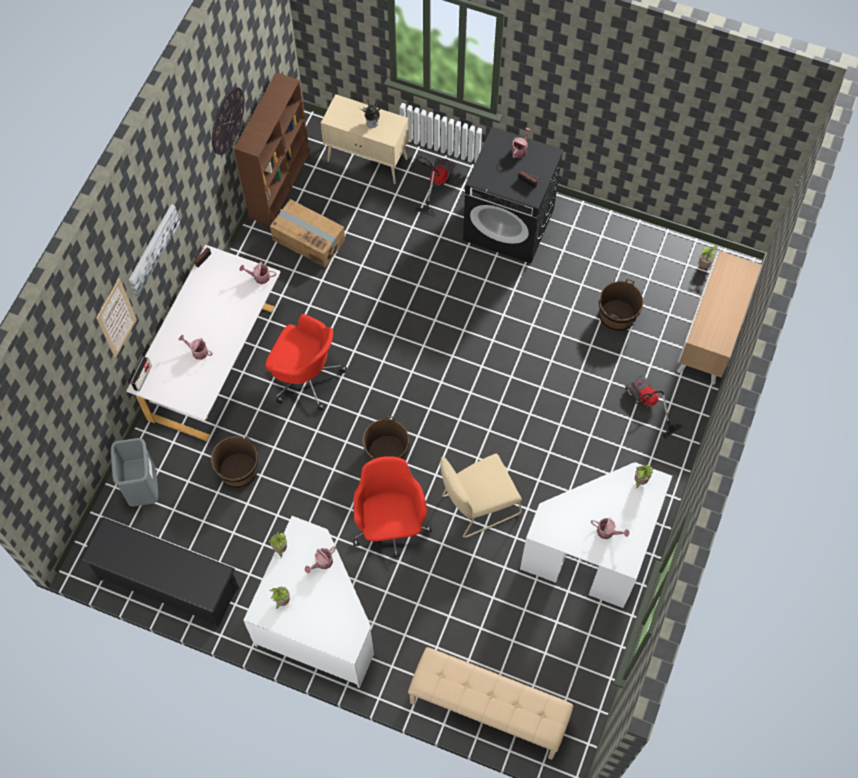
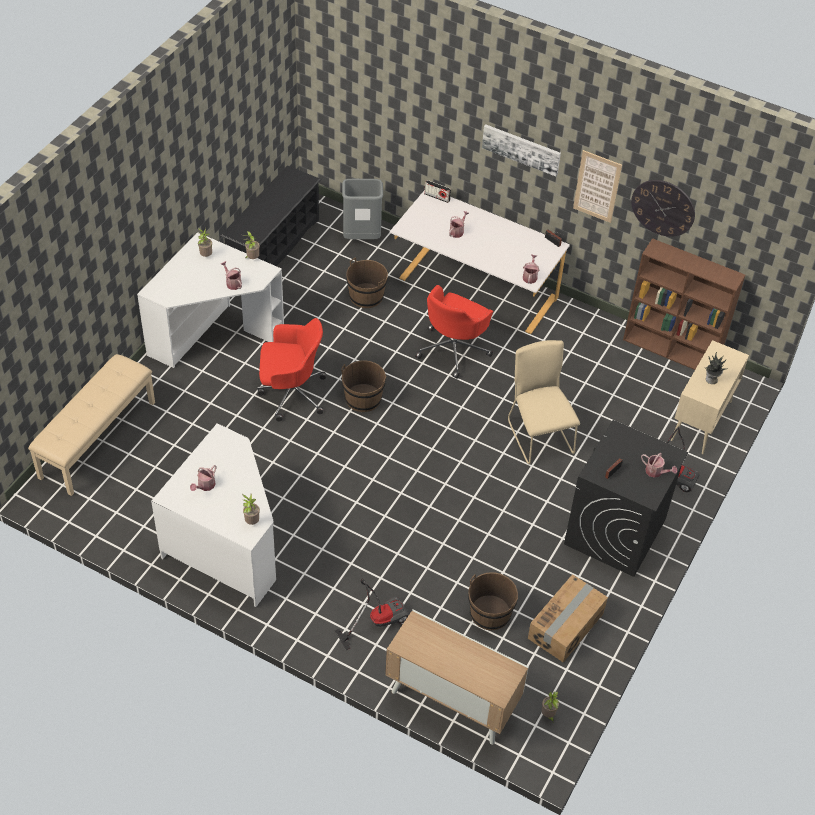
camera: 95 degrees right, 15 degrees down
picture [96,278,137,358] -> picture moved to [573,150,622,223]
cardboard box [270,199,345,267] -> cardboard box moved to [528,574,608,662]
beige chair [440,454,522,538] -> beige chair moved to [508,340,580,464]

